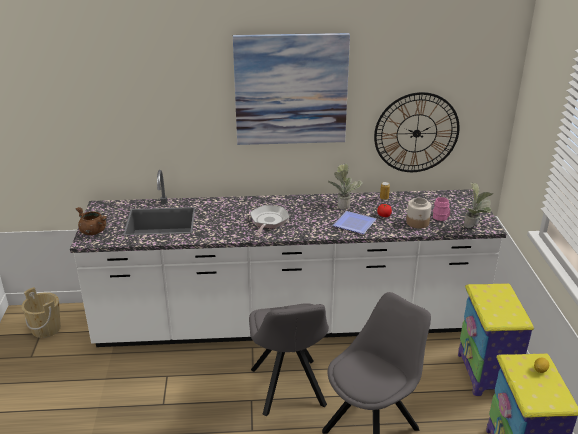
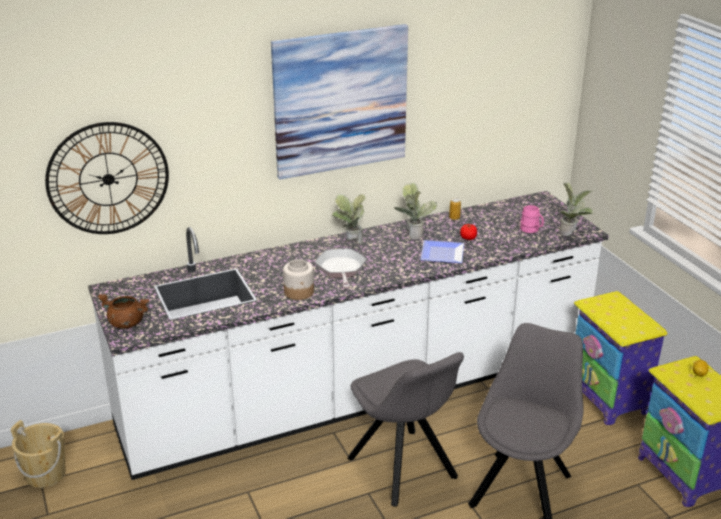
camera: 20 degrees left, 0 degrees up
wall clock [374,92,460,172] -> wall clock moved to [45,122,169,234]
jar [406,198,432,228] -> jar moved to [283,259,314,300]
none -> potted plant [332,194,366,244]

